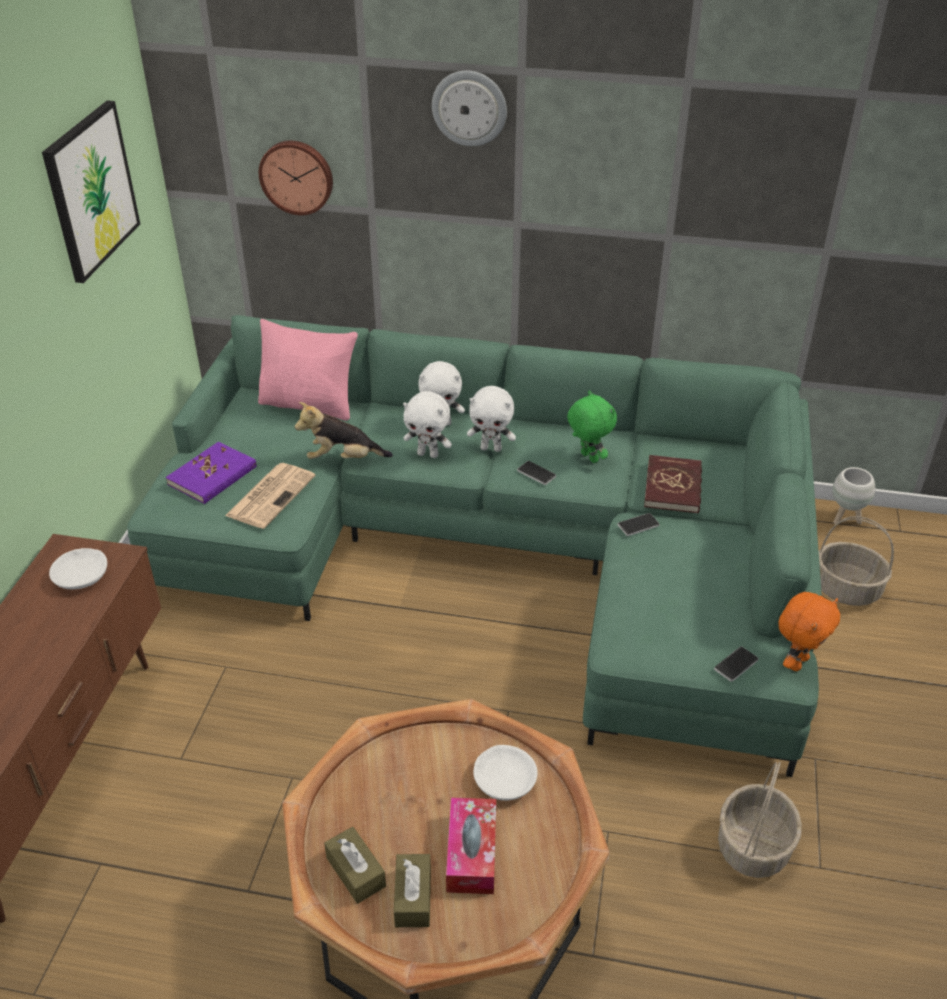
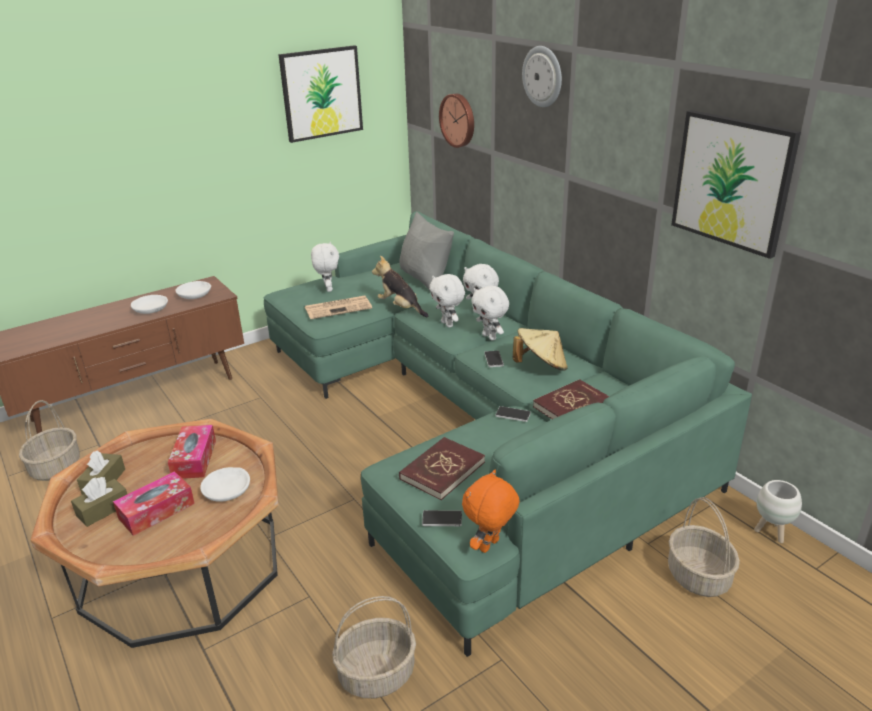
camera: 45 degrees right, 10 degrees down
purple book [166,442,256,504] -> white plush toy [311,242,339,292]
pink pillow [258,319,358,421] -> grey pillow [399,212,454,291]
green plush toy [567,390,617,463] -> beige hat [513,328,568,371]
orange plush toy [778,592,840,671] -> orange plush toy turned 135 degrees clockwise [462,469,520,553]
none -> basket [19,400,80,481]
none -> white bowl [131,295,168,314]
none -> tissue box [168,425,216,479]
none -> red book [399,437,485,500]
none -> picture [671,110,801,259]

